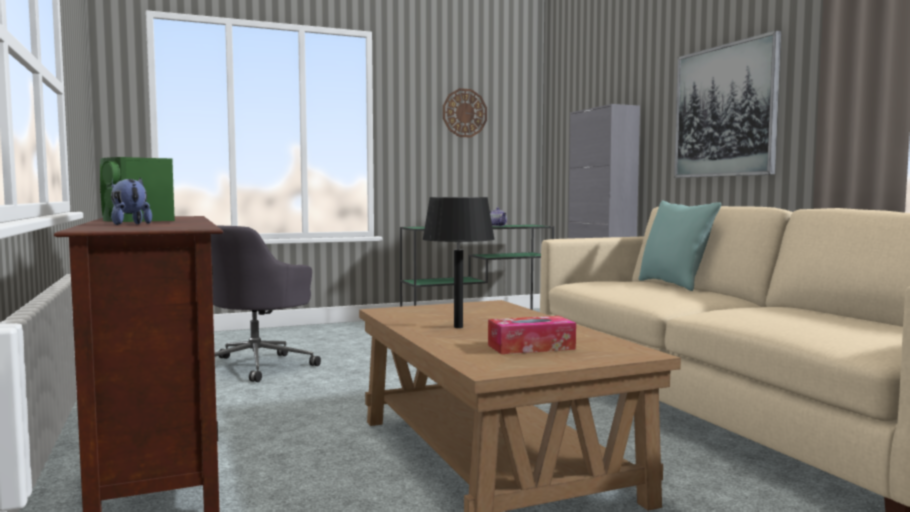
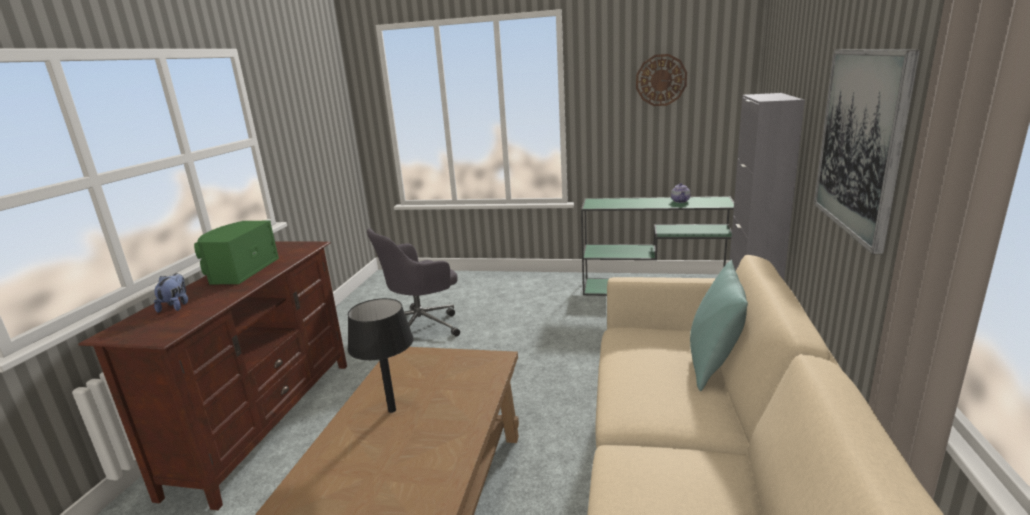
camera: 35 degrees right, 15 degrees up
tissue box [488,316,576,354] -> none

